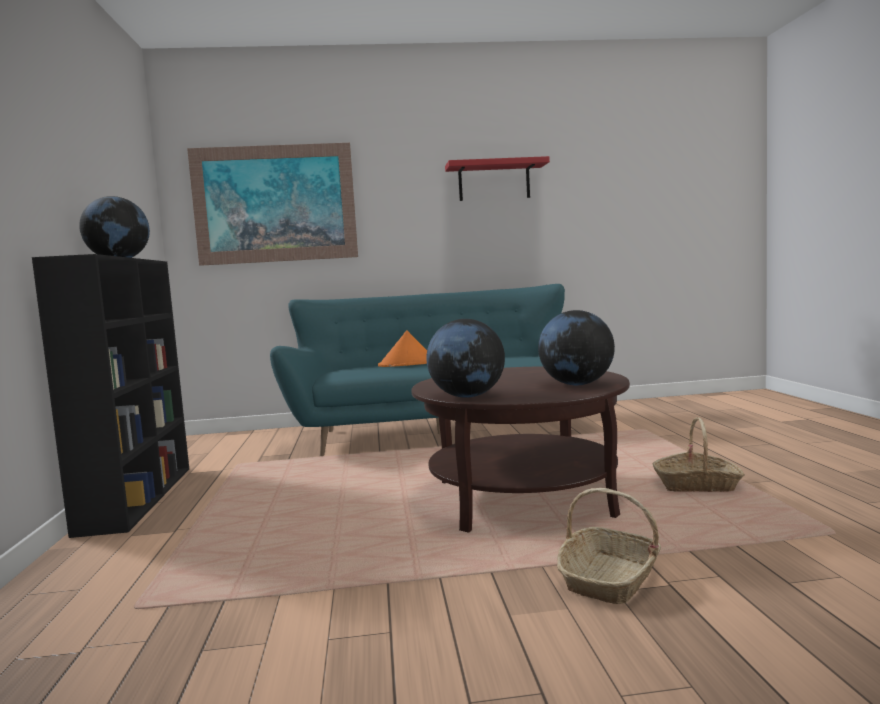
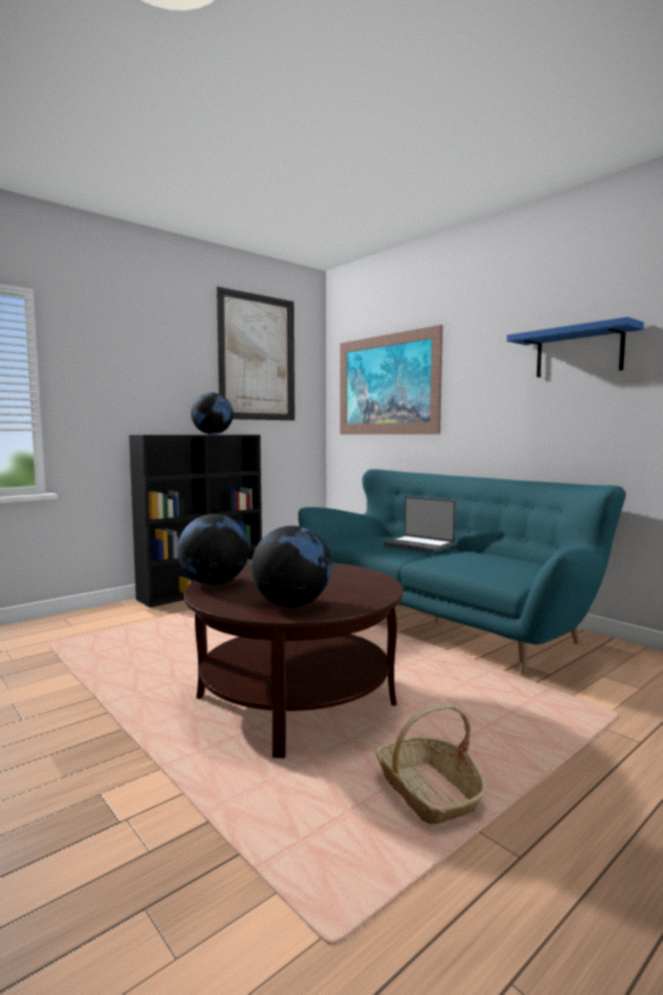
camera: 55 degrees right, 0 degrees up
orange hat [378,331,427,367] -> laptop [383,497,456,553]
red shelf [445,156,550,201] -> blue shelf [507,317,644,377]
basket [557,488,661,604] -> none
none -> picture [216,287,295,420]

